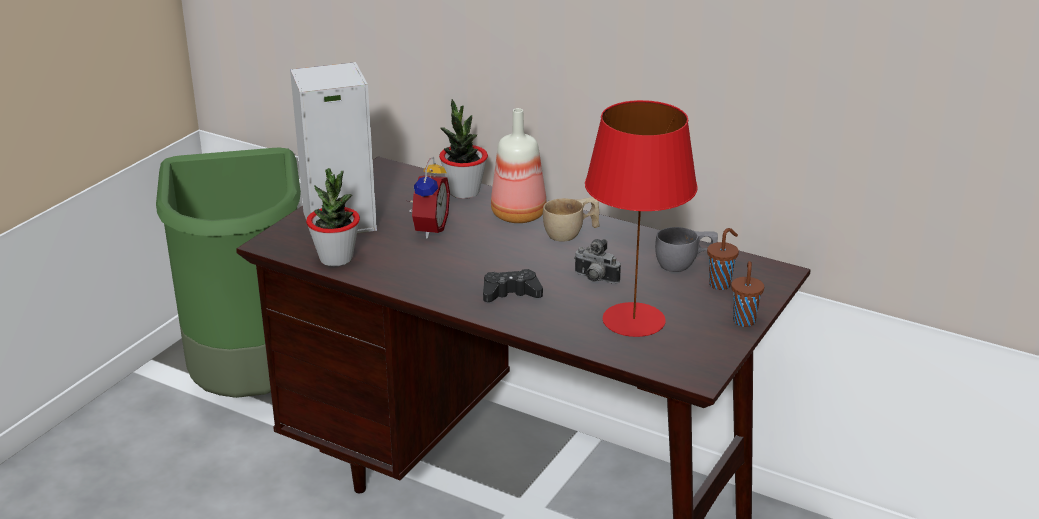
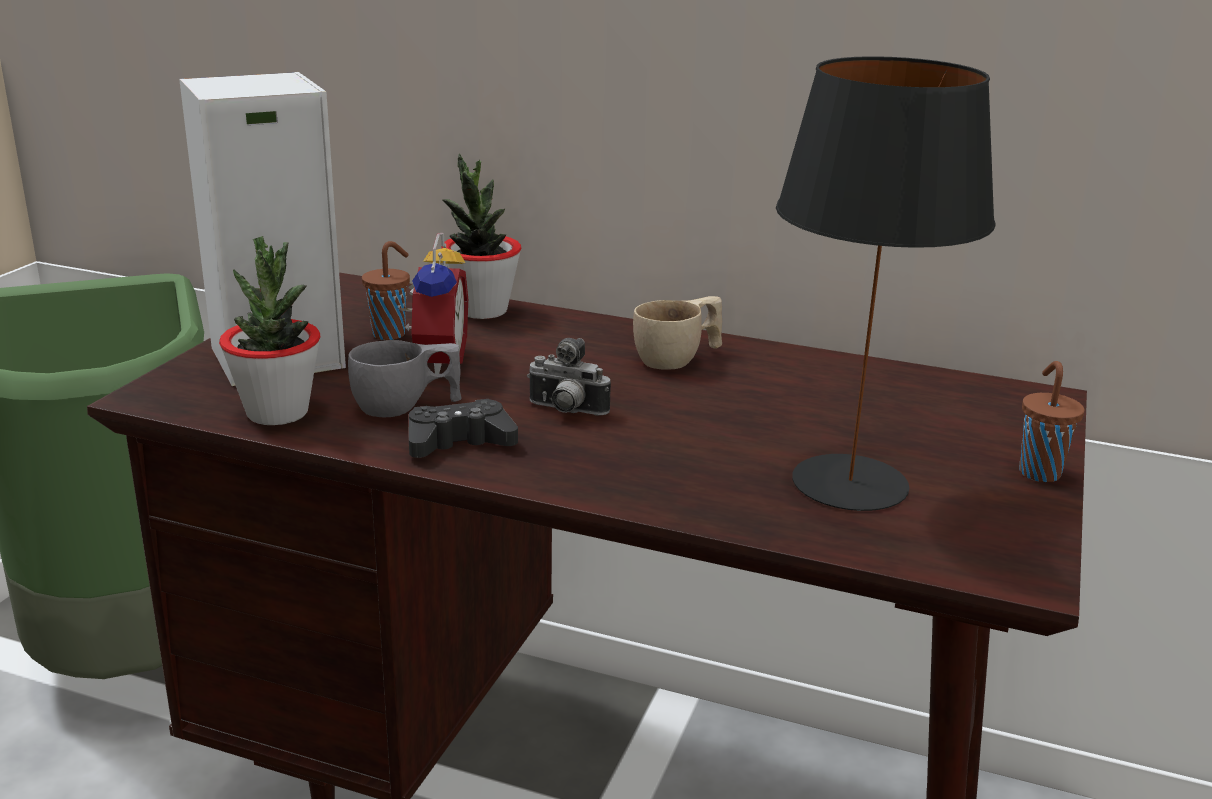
camera: 10 degrees left, 5 degrees down
black game controller [483,269,543,302] -> black game controller moved to [409,399,518,458]
bottle [491,108,547,223] -> none
camera [574,239,621,284] -> camera moved to [527,338,611,416]
red table lamp [585,100,698,337] -> black table lamp [776,56,996,511]
grey cup [655,227,718,272] -> grey cup moved to [348,340,462,417]
brown cup [707,228,739,290] -> brown cup moved to [362,241,410,340]

